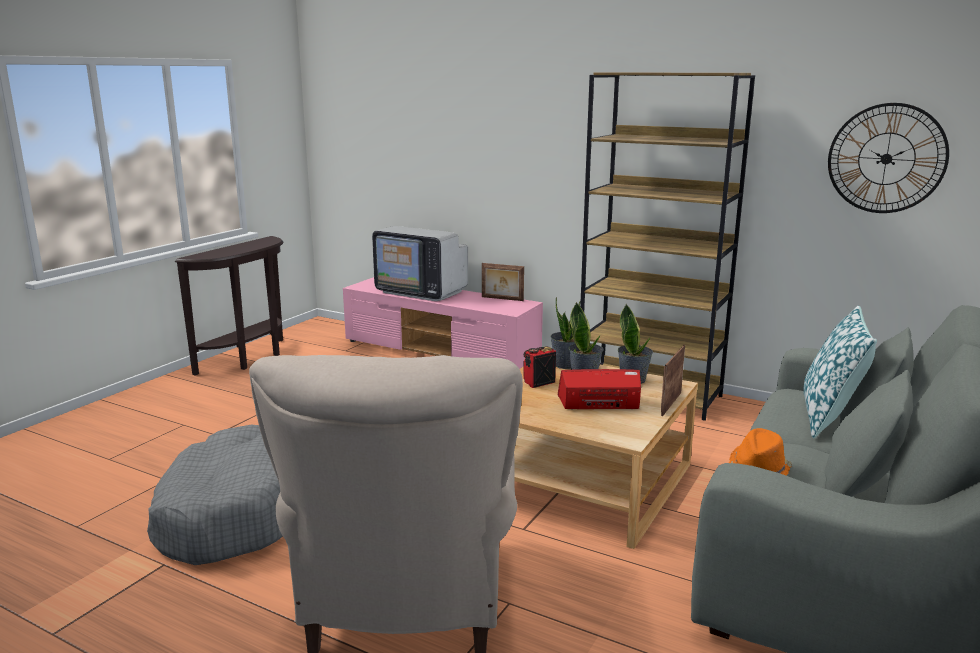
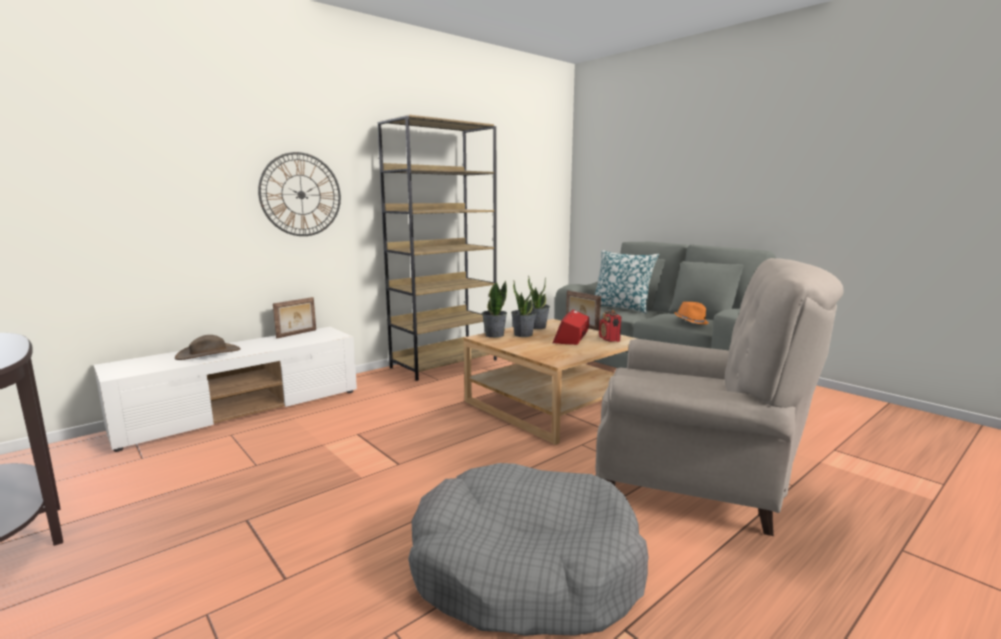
camera: 70 degrees left, 5 degrees down
pink tv stand [343,277,543,369] -> white tv stand [94,327,357,452]
television [372,226,468,301] -> brown hat [175,335,241,360]
radio [523,346,556,388] -> radio moved to [599,310,621,342]
wall clock [828,103,949,213] -> wall clock moved to [258,152,341,236]

